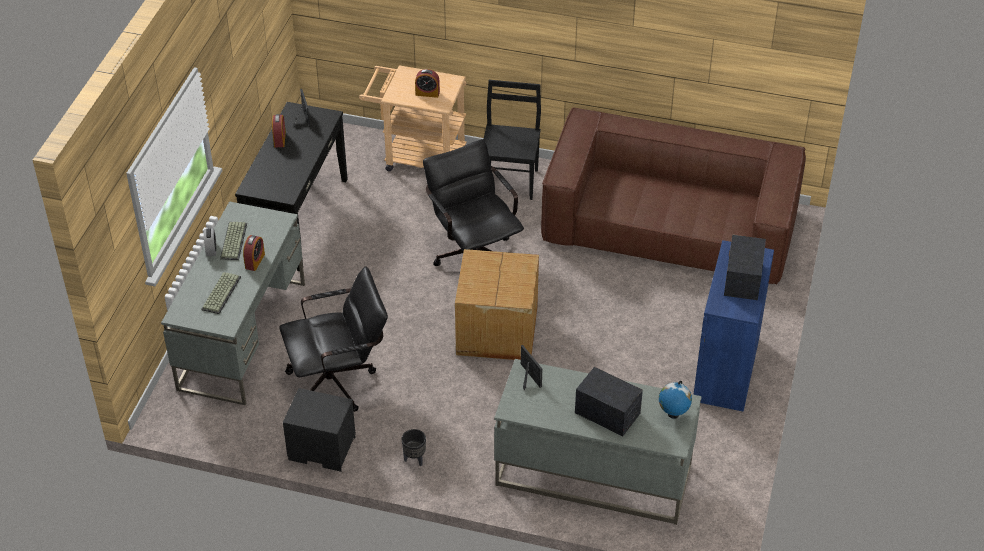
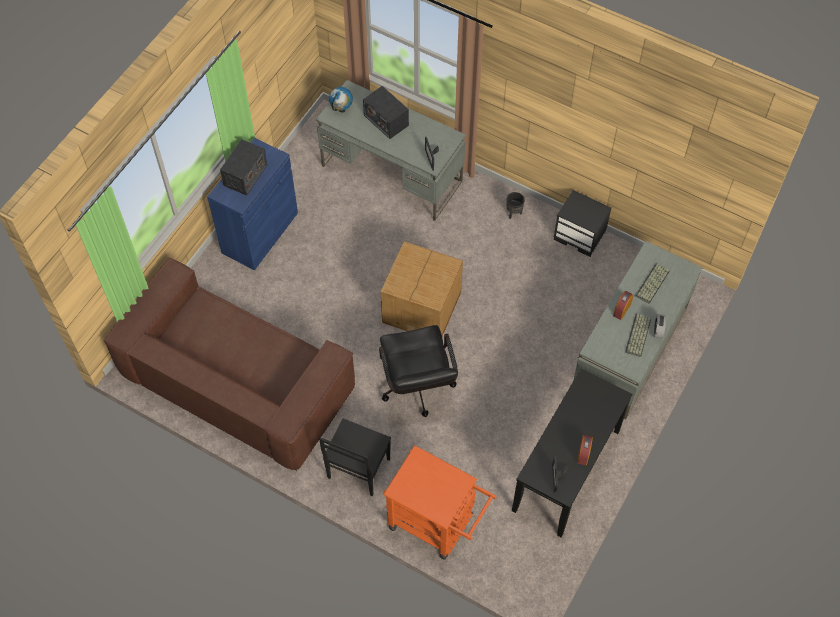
camera: 165 degrees left, 15 degrees up
black office chair [279,266,388,412] -> none
beige cart [359,65,467,171] -> orange cart [383,445,496,560]
alarm clock [415,69,440,98] -> none

